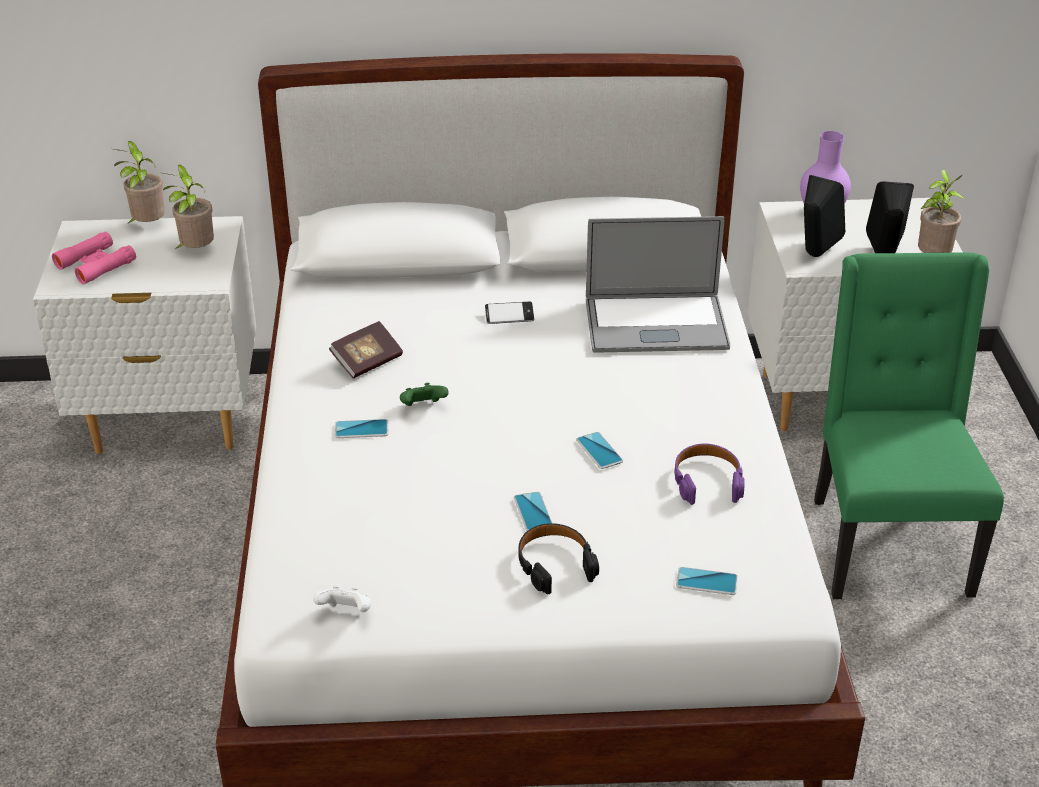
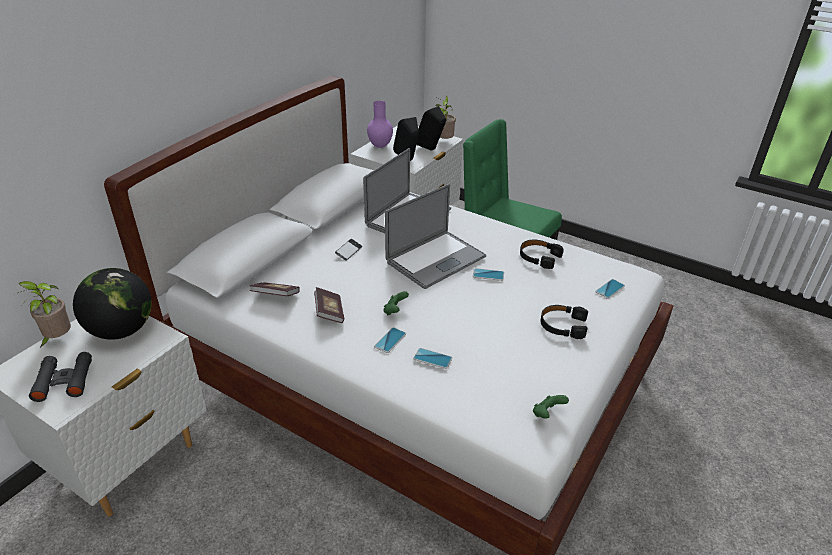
camera: 55 degrees left, 0 degrees up
pink binoculars [52,232,136,284] -> black binoculars [29,352,92,402]
potted plant [163,165,214,249] -> globe [73,268,152,340]
white game controller [313,586,371,612] -> green game controller [533,395,569,419]
phone [514,492,553,531] -> phone moved to [413,348,452,369]
purple headphones [674,444,745,505] -> black headphones [520,240,563,269]
none -> book [249,282,300,296]
none -> laptop [385,184,486,289]

